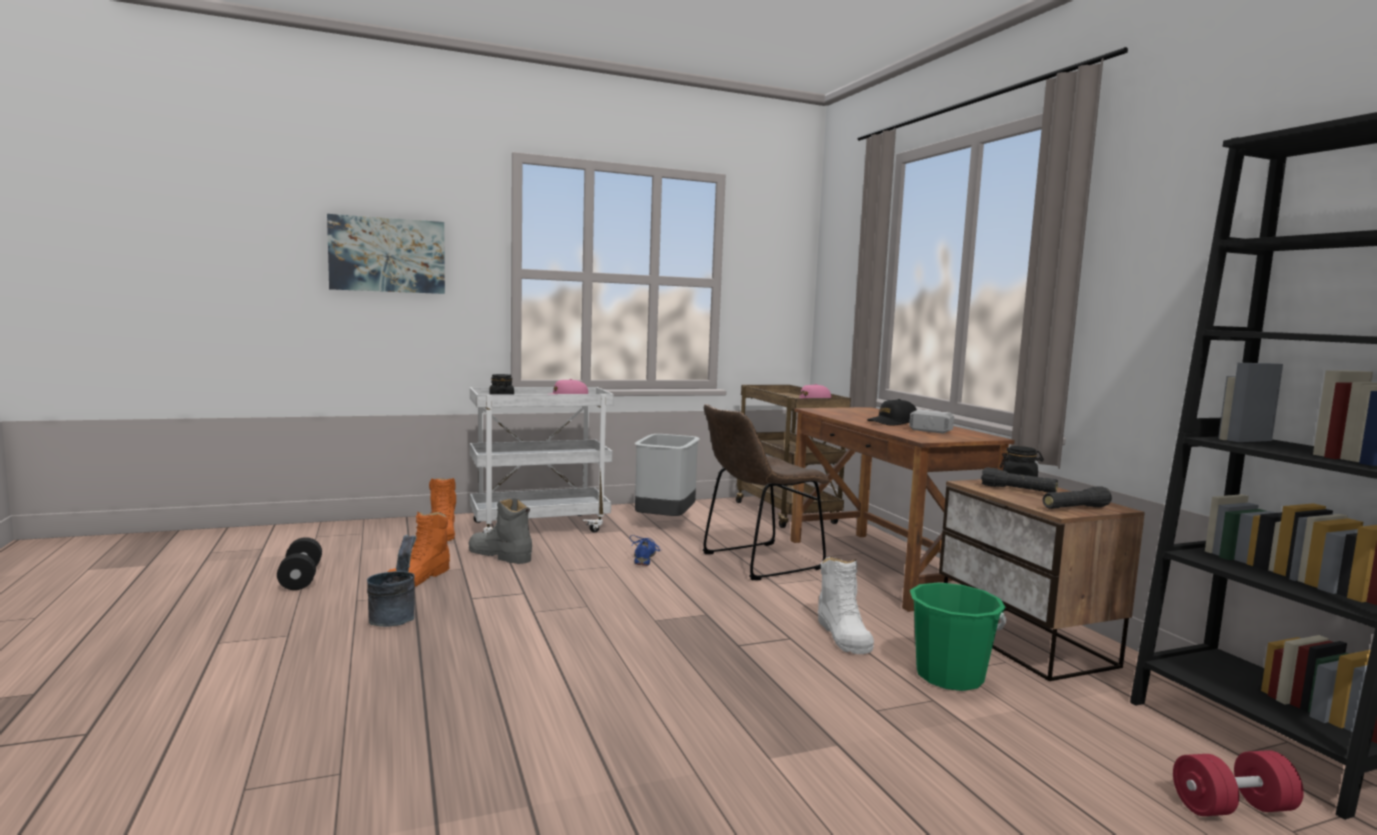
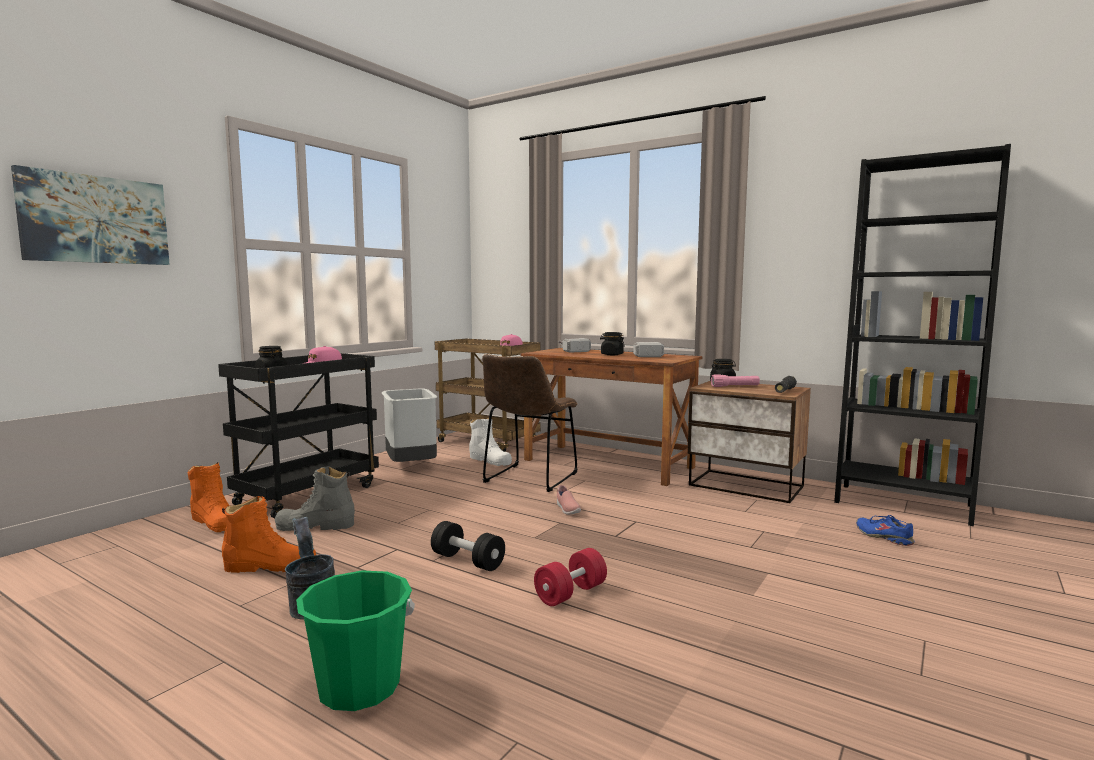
camera: 35 degrees left, 0 degrees up
black dumbbell [277,537,322,590] -> black dumbbell moved to [431,521,505,571]
orange boot [388,512,450,587] -> orange boot turned 75 degrees counterclockwise [222,496,316,573]
white cart [470,387,614,534] -> black cart [218,353,379,518]
blue shoe [630,535,662,566] -> blue shoe moved to [856,515,914,546]
white boot [818,557,874,654] -> white boot moved to [469,418,512,466]
black cap [867,399,917,426] -> black jar [600,332,625,355]
green bucket [910,582,1007,691] -> green bucket moved to [296,571,415,711]
black flashlight [981,467,1058,493] -> pink flashlight [711,374,760,387]
red dumbbell [1173,750,1304,816] -> red dumbbell moved to [534,548,607,606]
none -> pink shoe [557,485,581,515]
none -> hammer [558,338,591,353]

